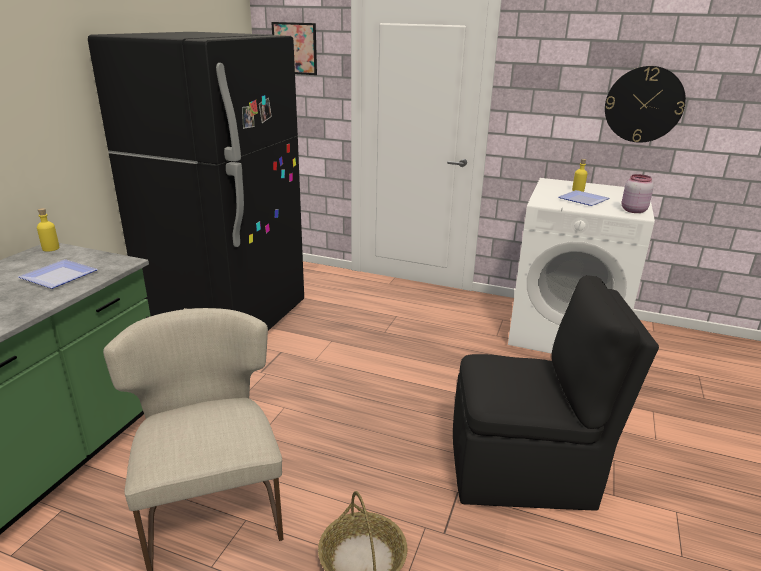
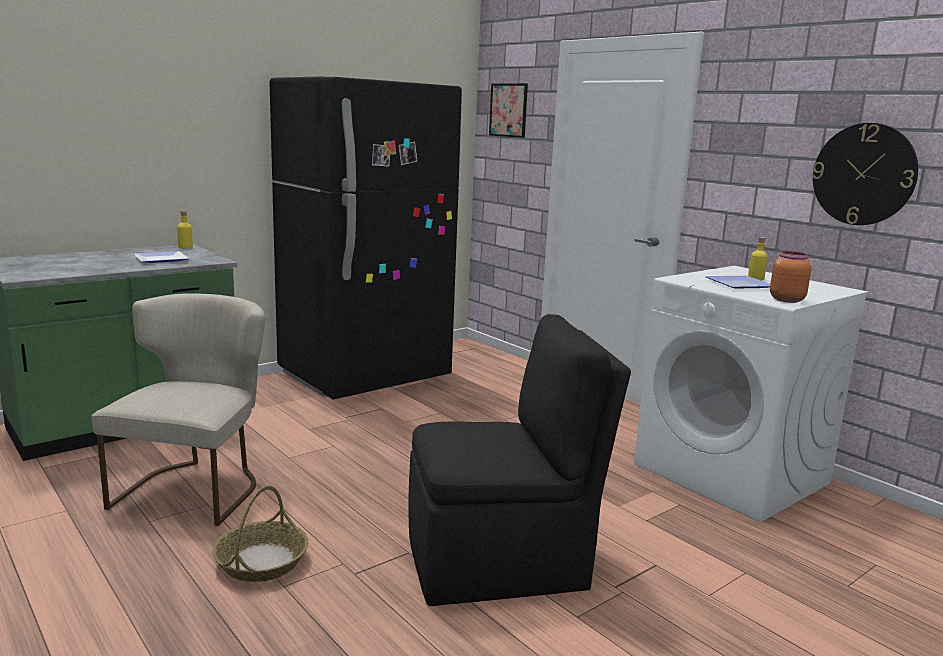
camera: 30 degrees right, 10 degrees down
black chair [453,275,659,510] -> black chair turned 45 degrees counterclockwise [408,314,631,606]
pink jar [622,174,654,213] -> orange jar [770,251,812,303]

